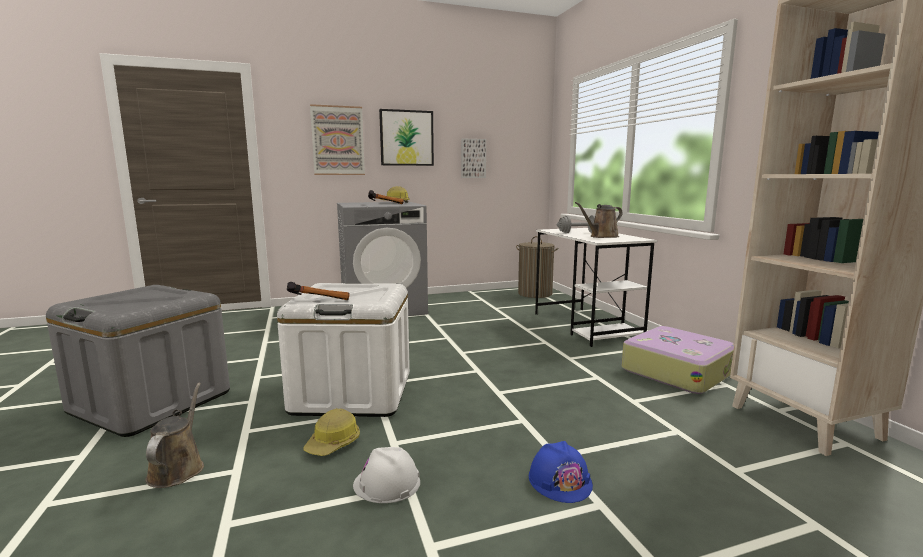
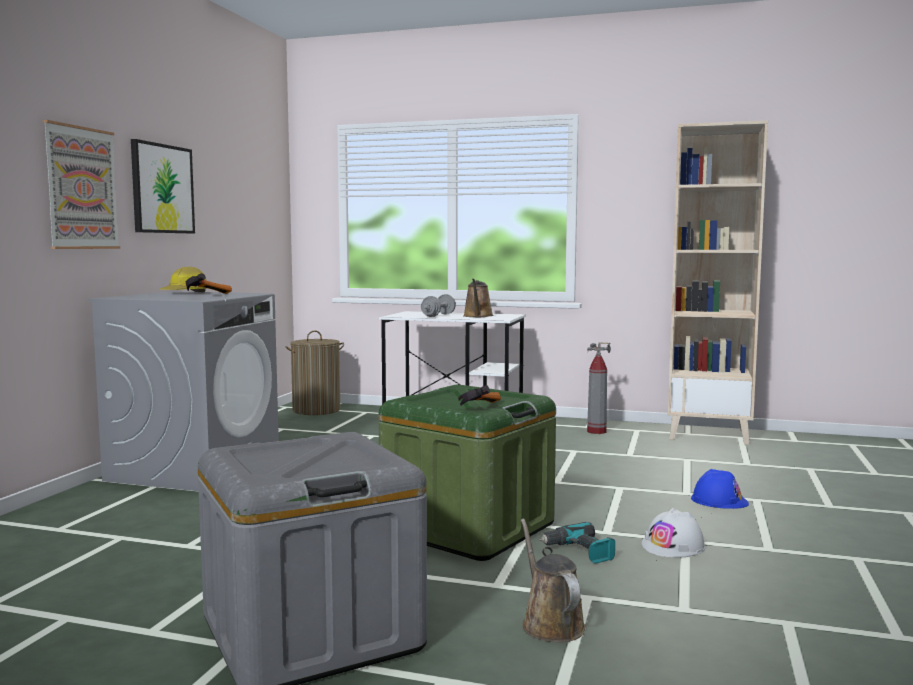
camera: 55 degrees left, 5 degrees down
brown watering can [145,383,204,488] -> brown watering can turned 45 degrees clockwise [521,519,585,643]
white storage box [277,283,410,417] -> green storage box [379,384,556,561]
hard hat [304,408,360,456] -> power drill [539,522,615,564]
picture [461,138,486,178] -> none
suitcase [622,326,734,394] -> fire extinguisher [587,343,611,434]

